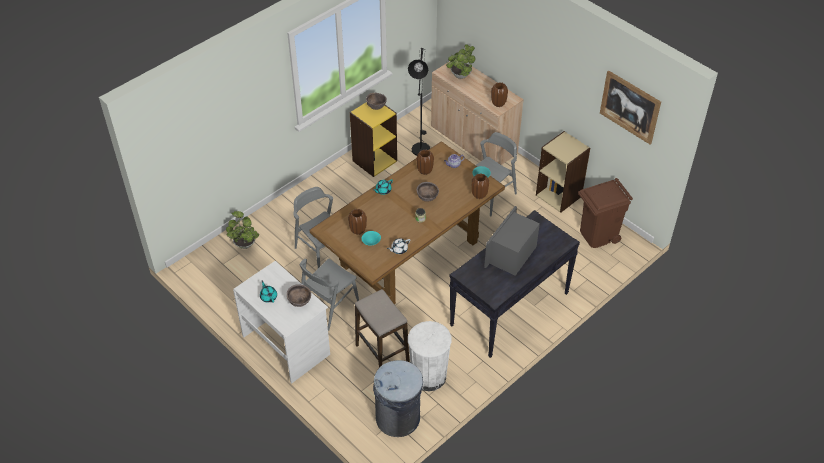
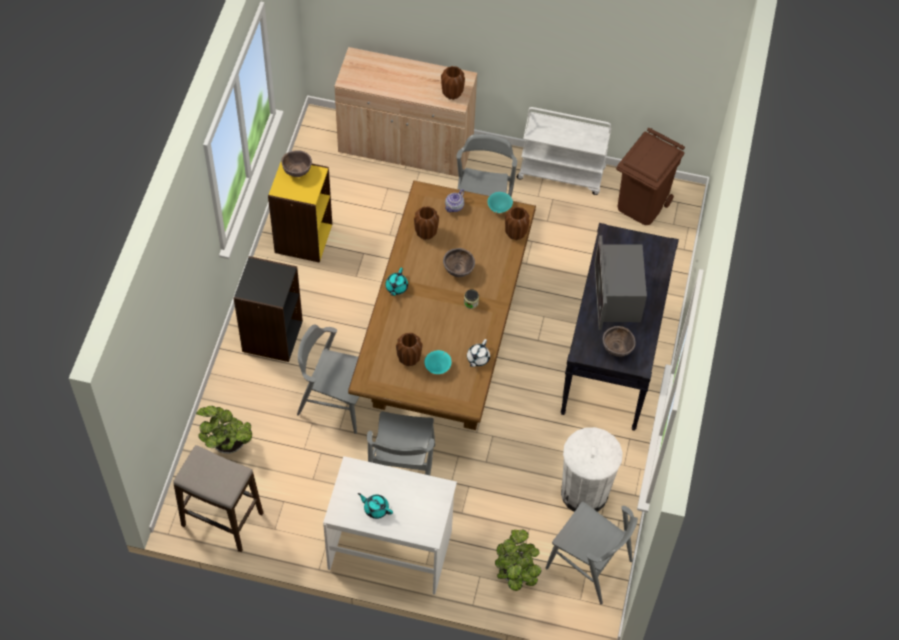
camera: 35 degrees left, 10 degrees up
brown bowl [286,284,311,307] -> brown bowl moved to [603,326,636,357]
stool [355,289,410,368] -> stool moved to [173,445,263,552]
grey trash can [373,360,423,437] -> grey chair [546,502,638,605]
black floor lamp [408,48,430,156] -> none
potted plant [446,44,476,79] -> potted plant moved to [495,530,541,591]
beige bookcase [536,131,590,213] -> white cart [517,107,611,195]
picture [600,70,661,144] -> none
none -> black bookcase [234,256,303,362]

